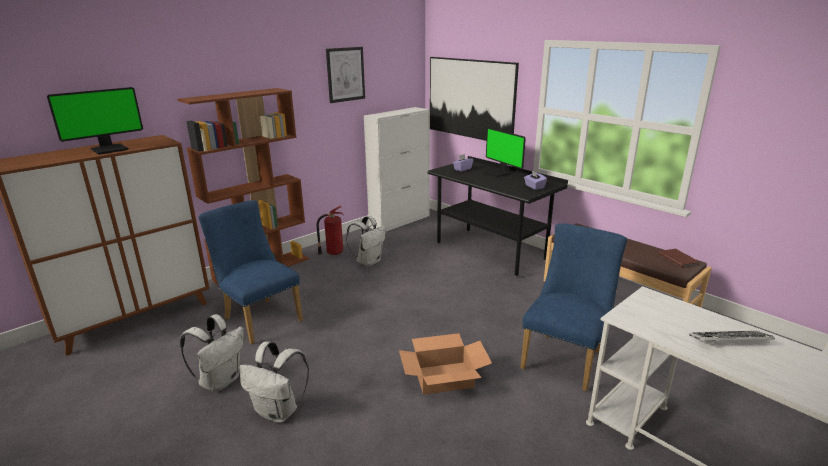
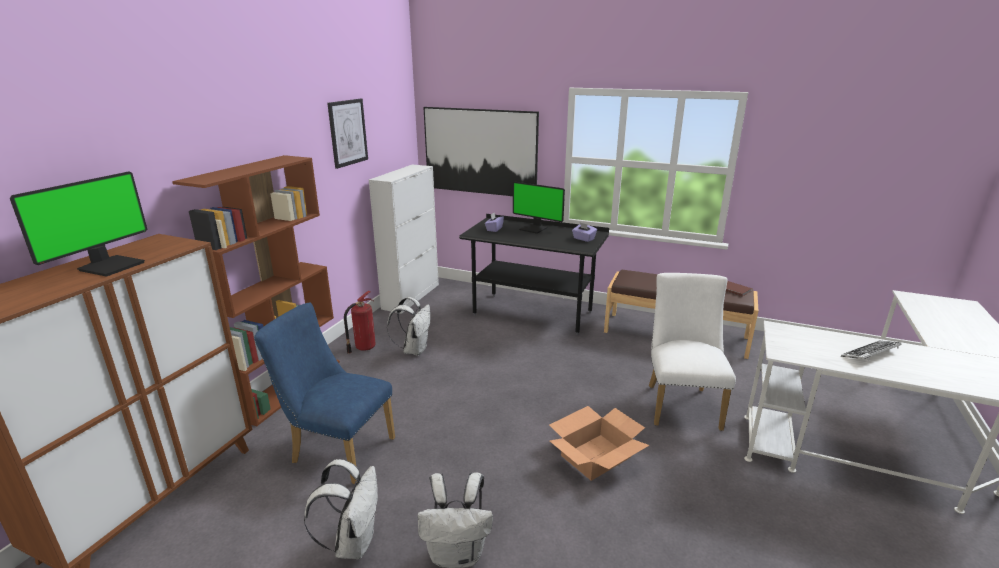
camera: 25 degrees left, 0 degrees up
blue chair [520,223,627,391] -> white chair [649,273,736,431]

